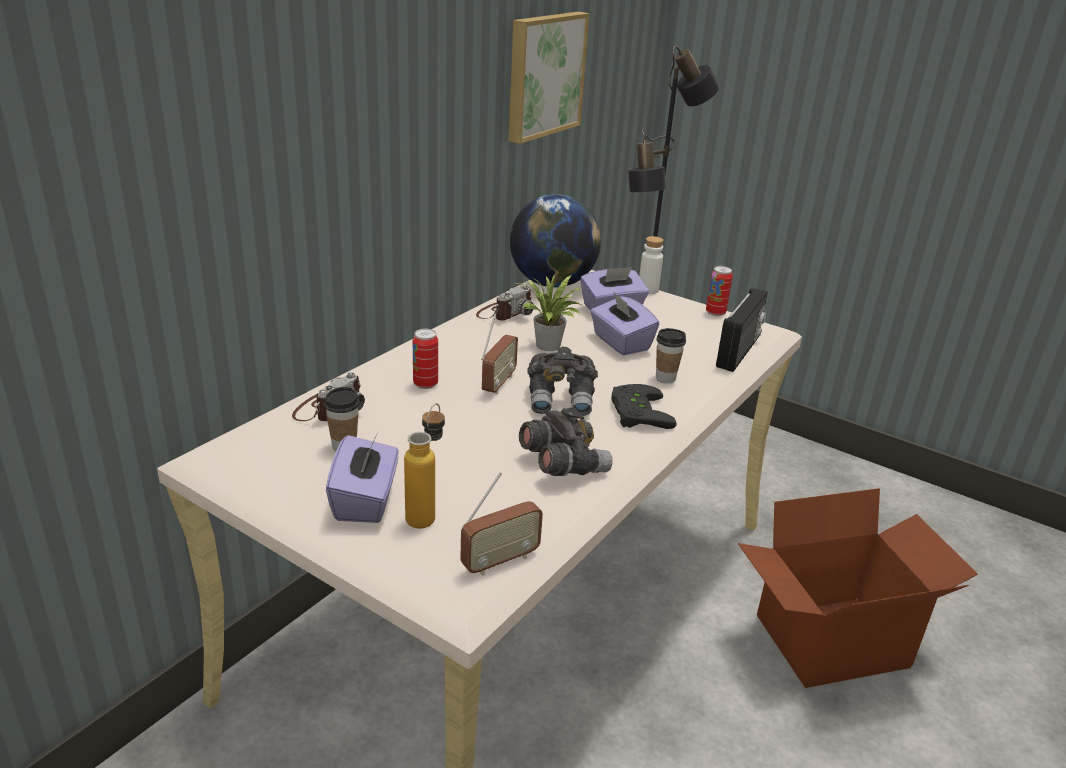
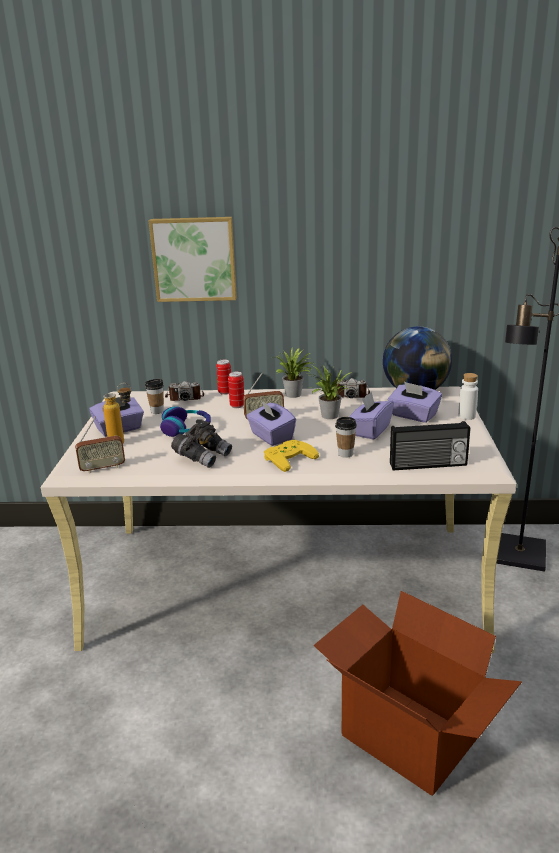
camera: 60 degrees right, 5 degrees down
radio [460,473,543,575] -> radio turned 45 degrees counterclockwise [75,416,125,474]
picture [509,12,589,144] -> picture moved to [148,217,237,302]
grey binoculars [527,347,598,416] -> purple tissue box [246,400,296,446]
black game controller [611,384,677,429] -> yellow game controller [264,440,319,472]
can [706,266,733,316] -> can moved to [216,360,231,395]
none -> headphones [160,406,211,437]
none -> potted plant [275,348,311,398]

